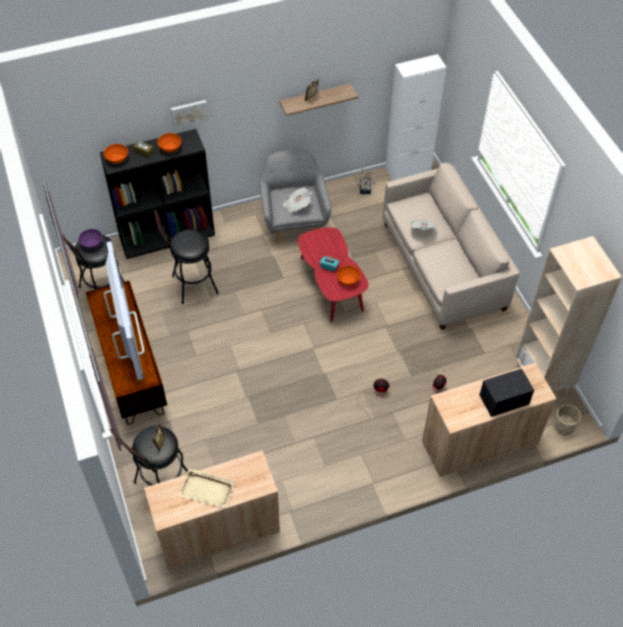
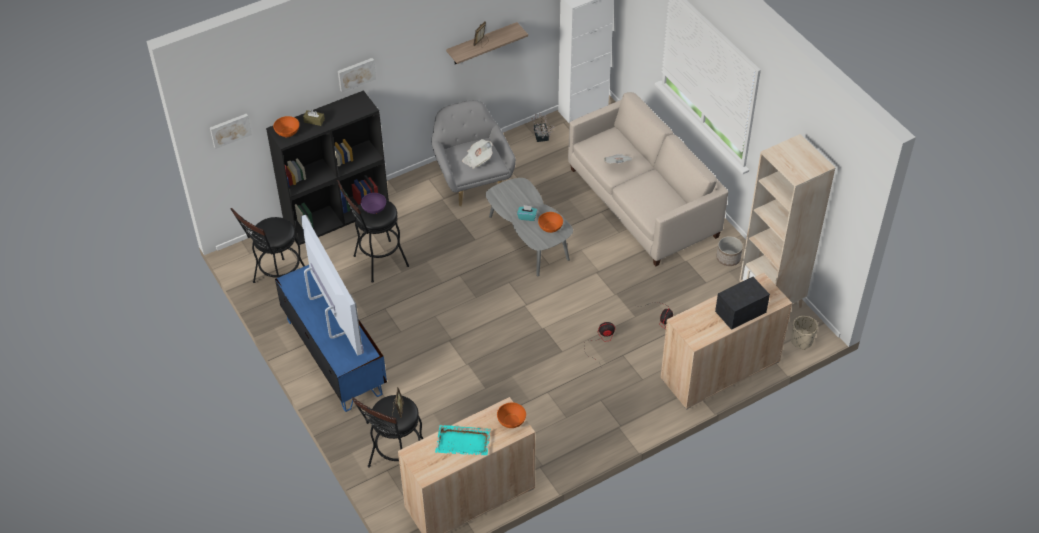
camera: 10 degrees left, 5 degrees down
purple bowl [79,229,102,249] -> purple bowl moved to [361,193,386,214]
brown tv stand [86,281,167,425] -> blue tv stand [275,265,387,412]
orange bowl [157,133,181,153] -> orange bowl moved to [497,402,526,428]
beige tray [178,469,236,508] -> turquoise tray [435,425,491,455]
red coffee table [298,227,369,322] -> grey coffee table [486,178,573,277]
none -> picture [210,114,252,149]
none -> planter [716,236,743,266]

